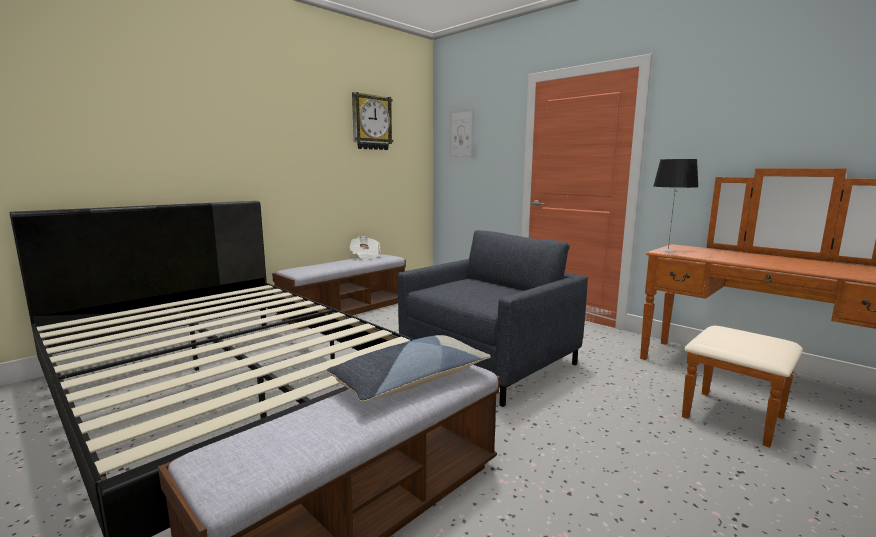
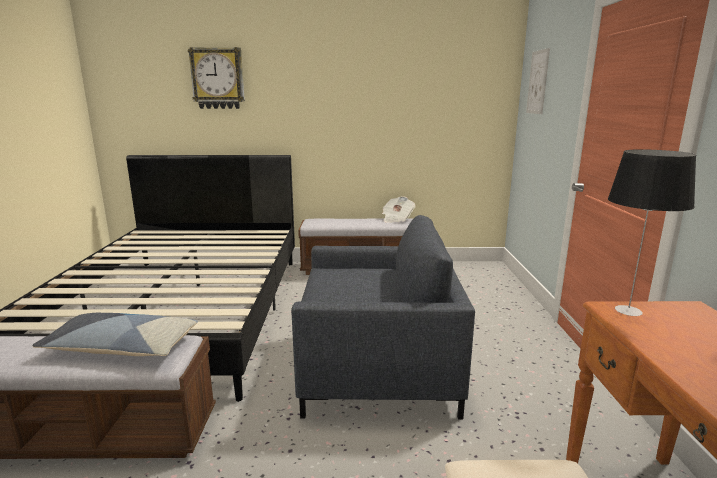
camera: 45 degrees right, 5 degrees up
wall clock [352,92,393,150] -> wall clock moved to [188,47,245,109]

